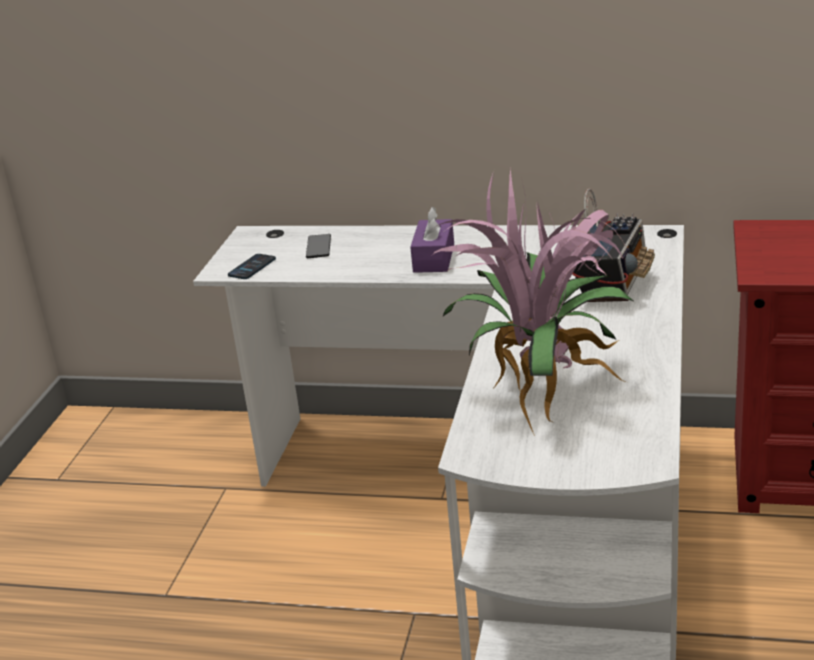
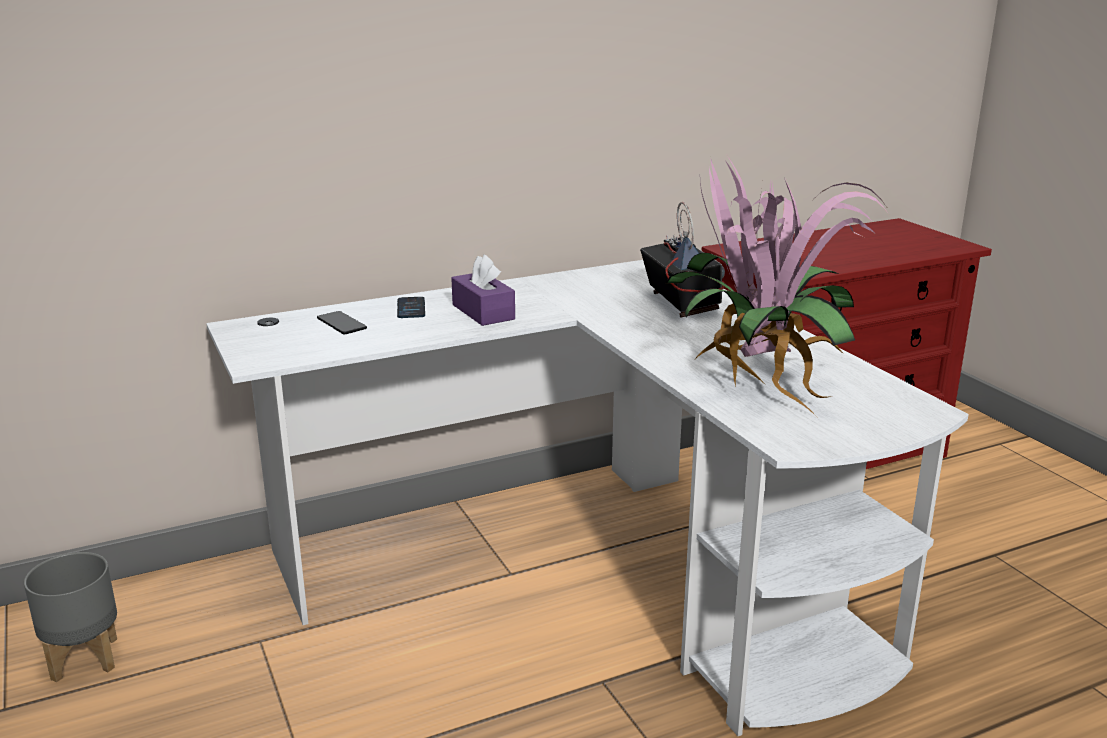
camera: 40 degrees left, 5 degrees down
phone [228,254,276,279] -> phone moved to [397,297,425,318]
none -> grey planter [24,552,117,682]

